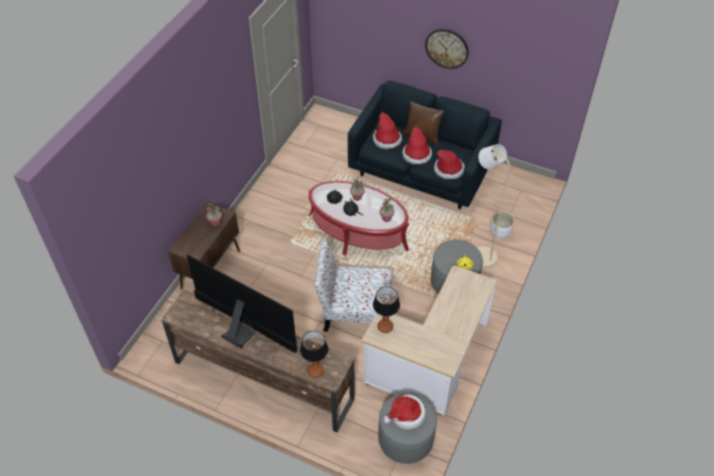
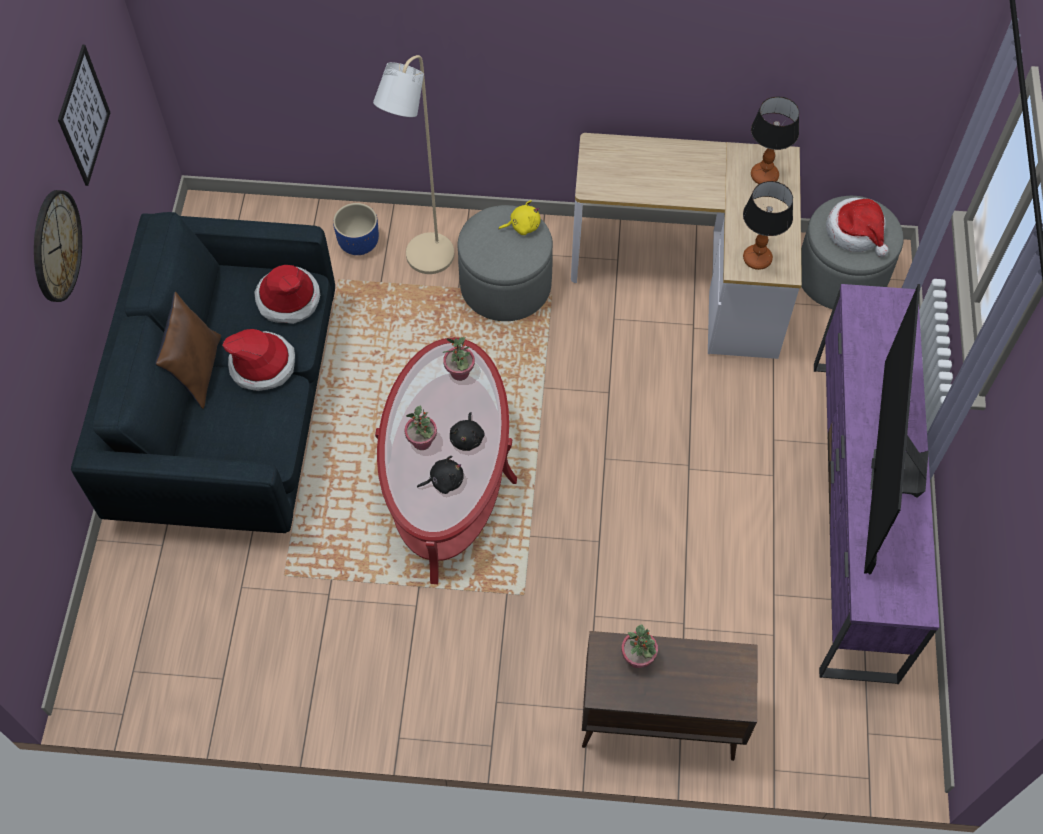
camera: 110 degrees left, 10 degrees up
brown tv stand [161,289,355,432] -> purple tv stand [814,284,939,684]
table lamp [300,331,328,378] -> table lamp moved to [751,96,799,184]
chair [314,240,393,332] -> none
hat [373,112,402,149] -> none
white planter [491,212,514,238] -> blue planter [333,203,379,255]
none -> picture [58,45,110,186]

